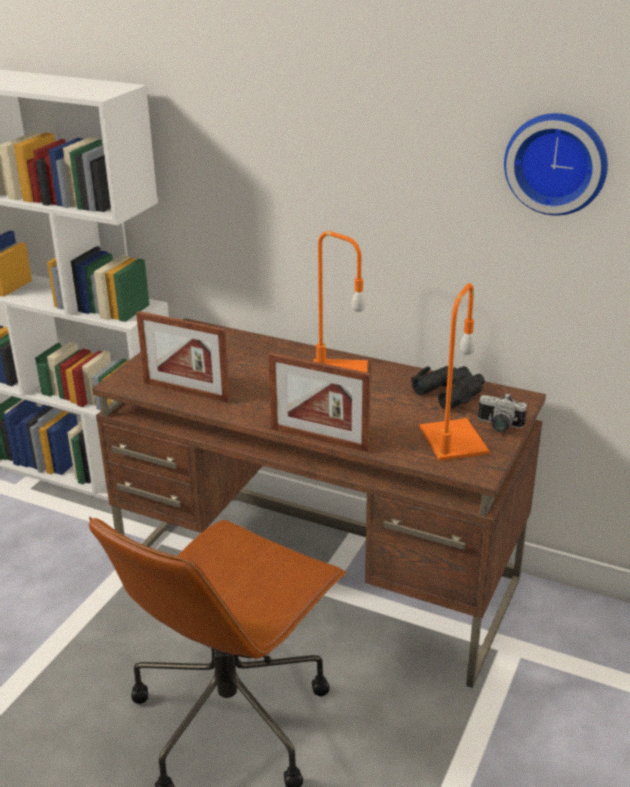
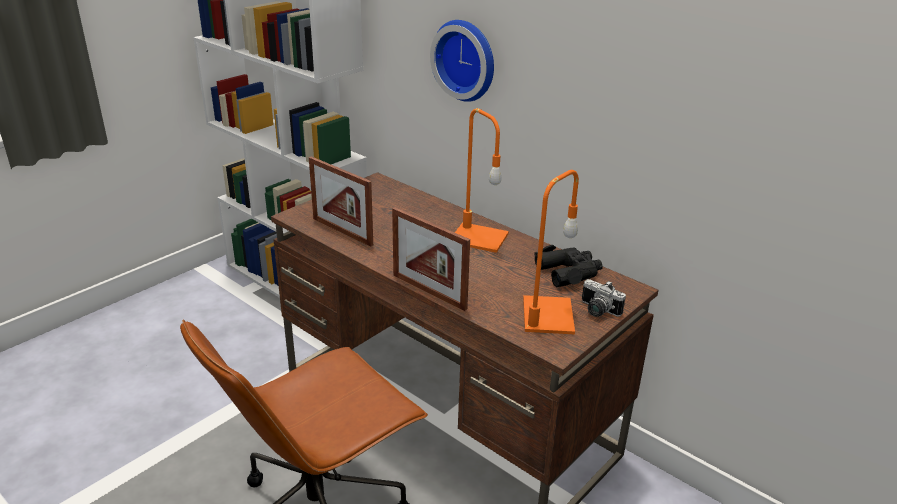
camera: 15 degrees right, 0 degrees up
wall clock [504,113,608,216] -> wall clock moved to [430,20,494,102]

